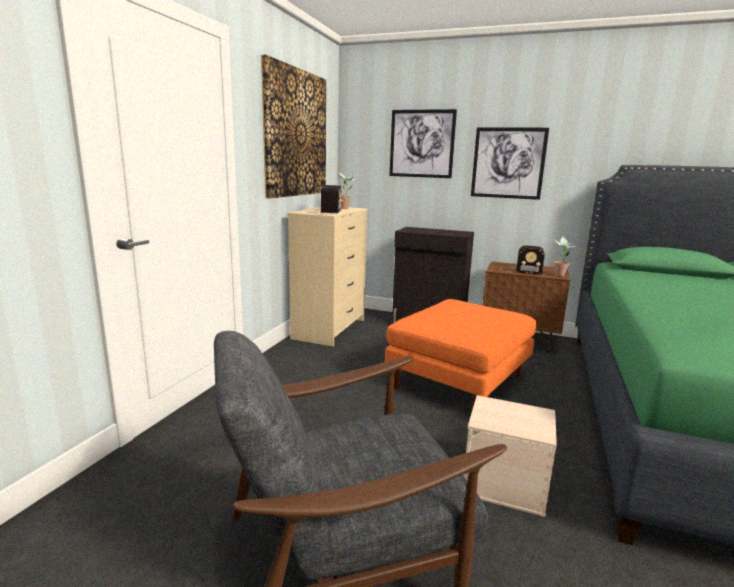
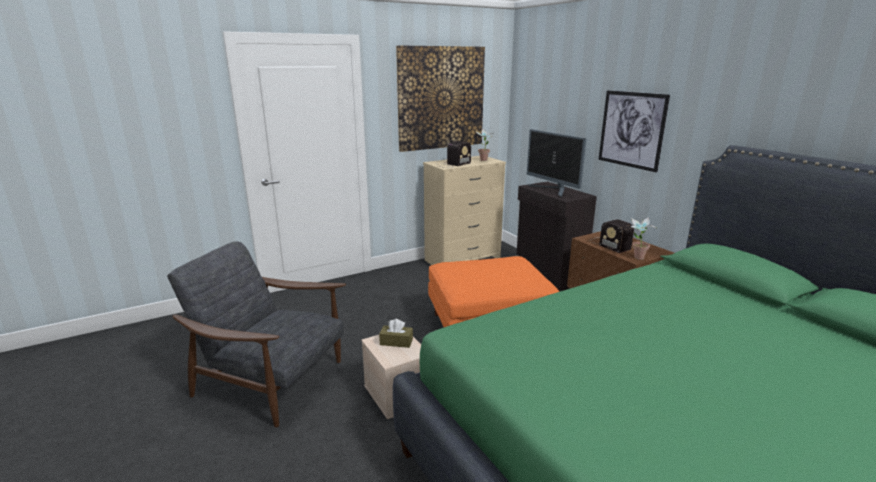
camera: 40 degrees right, 5 degrees up
picture [390,109,457,178] -> none
none -> brown tissue box [379,319,413,348]
none -> monitor [527,129,586,197]

